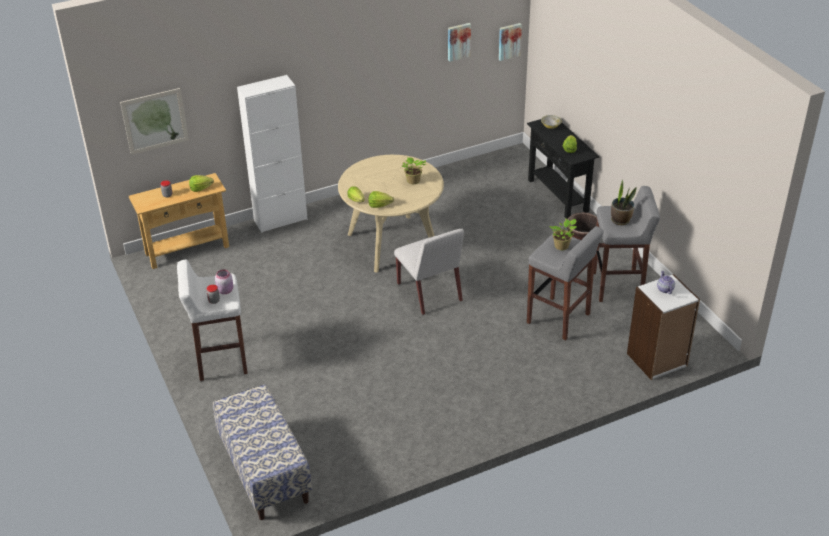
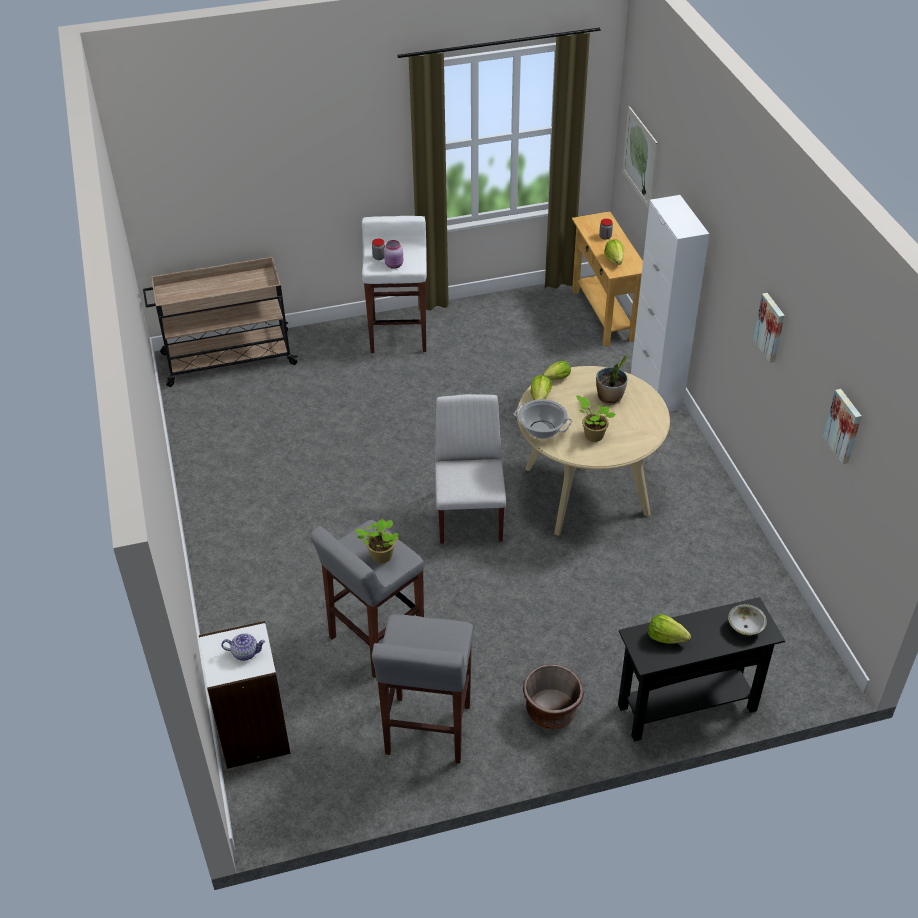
camera: 100 degrees right, 5 degrees up
bench [213,384,312,520] -> beige cart [143,257,298,387]
white chair [394,229,464,315] -> white chair turned 105 degrees clockwise [435,394,506,544]
picture [499,23,522,61] -> picture moved to [753,293,785,363]
potted plant [611,180,637,225] -> potted plant moved to [596,354,629,405]
none -> cooking pot [514,399,573,439]

